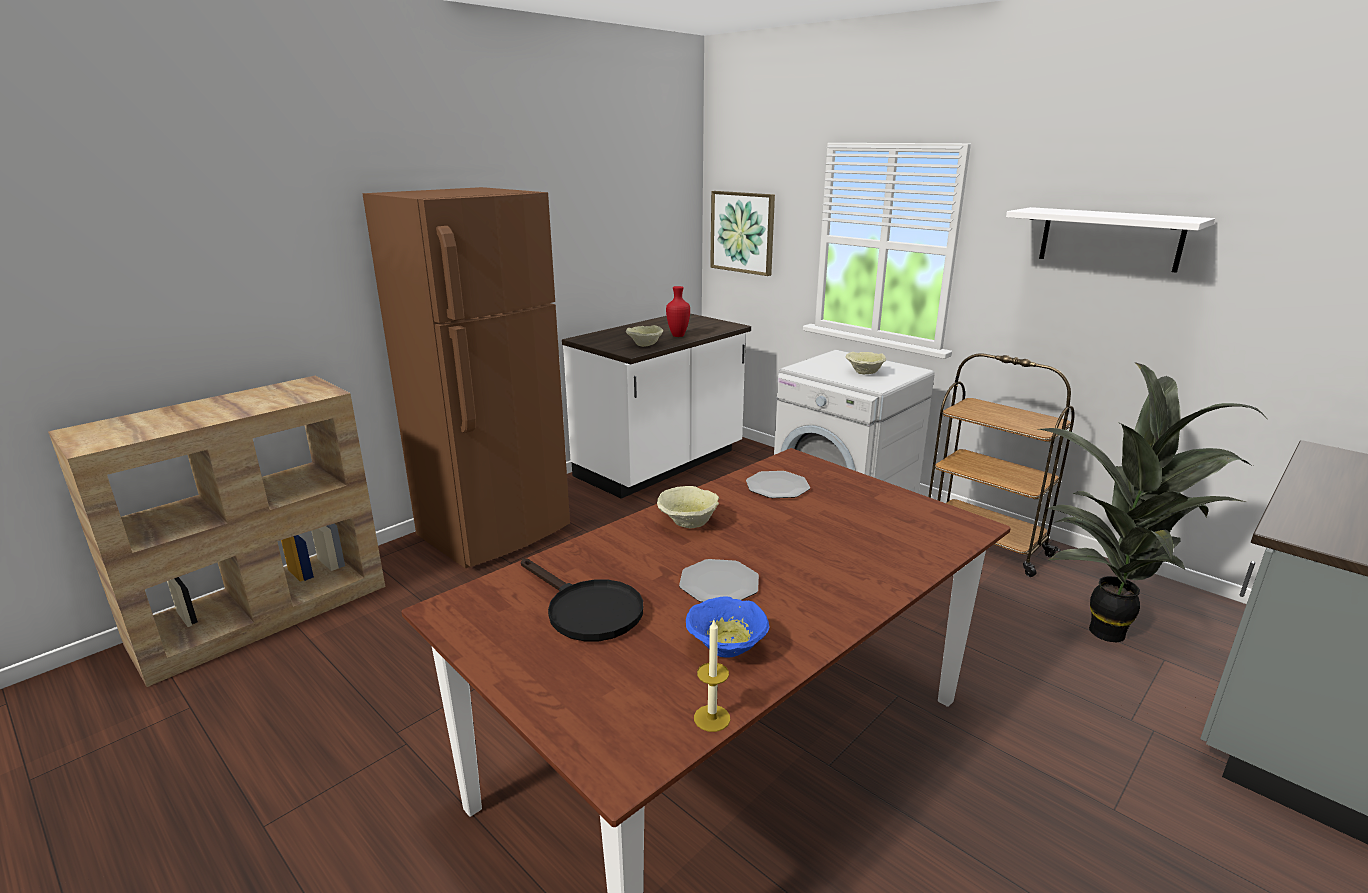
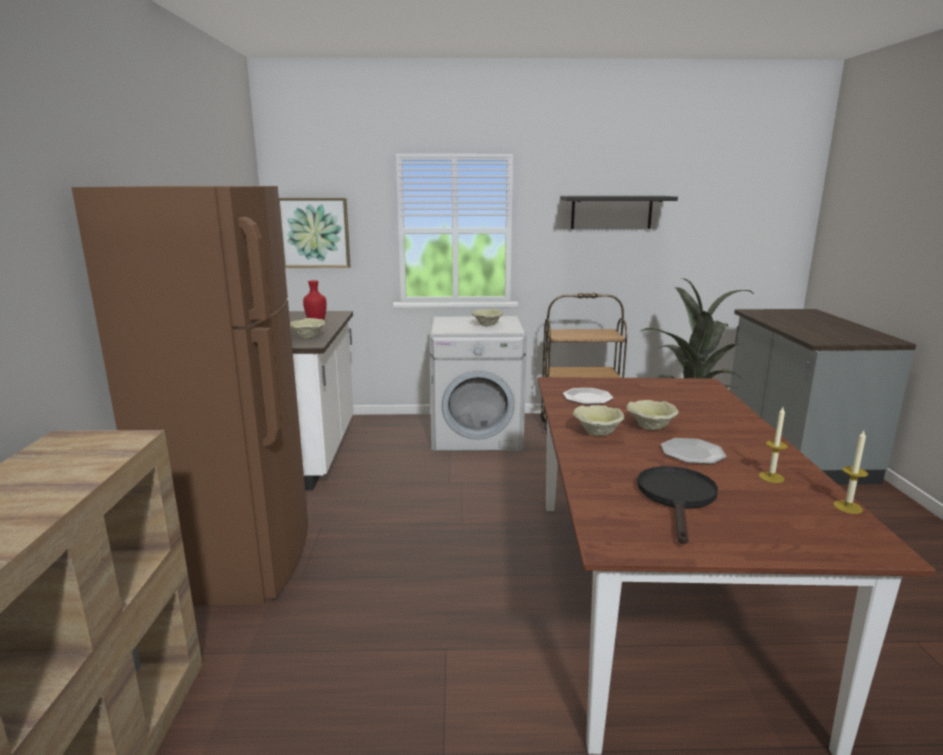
camera: 45 degrees left, 5 degrees down
black frying pan [521,558,643,641] -> black frying pan turned 75 degrees counterclockwise [637,466,718,544]
blue bowl [686,596,769,658] -> candle [759,407,788,483]
white shelf [1006,207,1215,273] -> black shelf [560,196,678,229]
none -> beige bowl [627,400,679,430]

